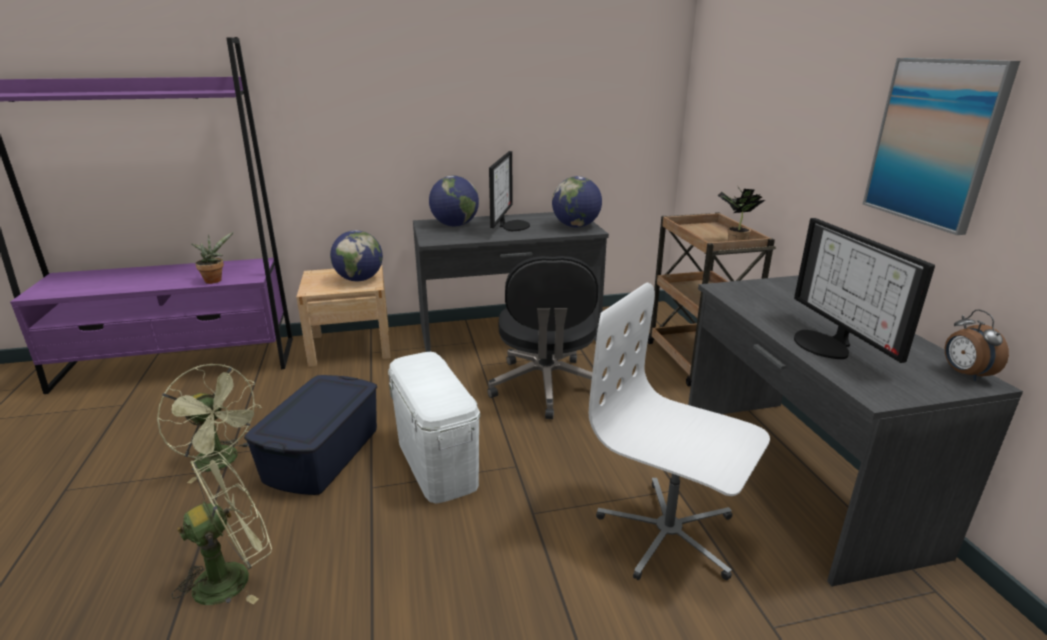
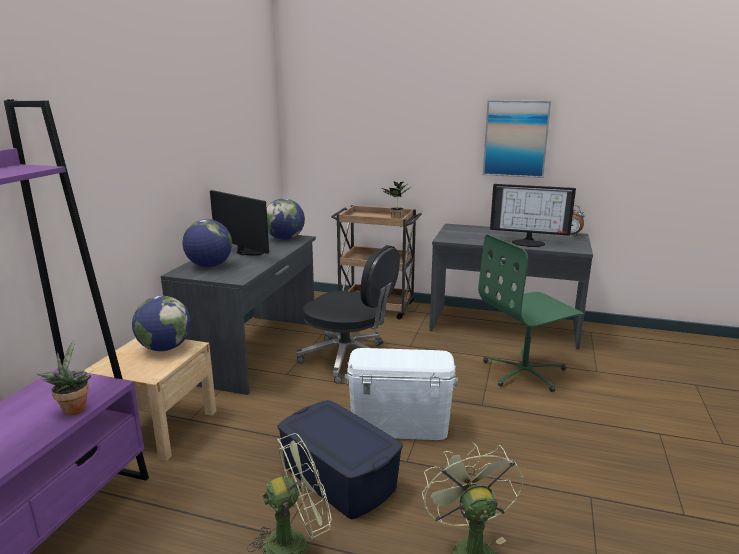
camera: 60 degrees left, 5 degrees down
white office chair [589,282,770,580] -> green office chair [479,234,584,392]

